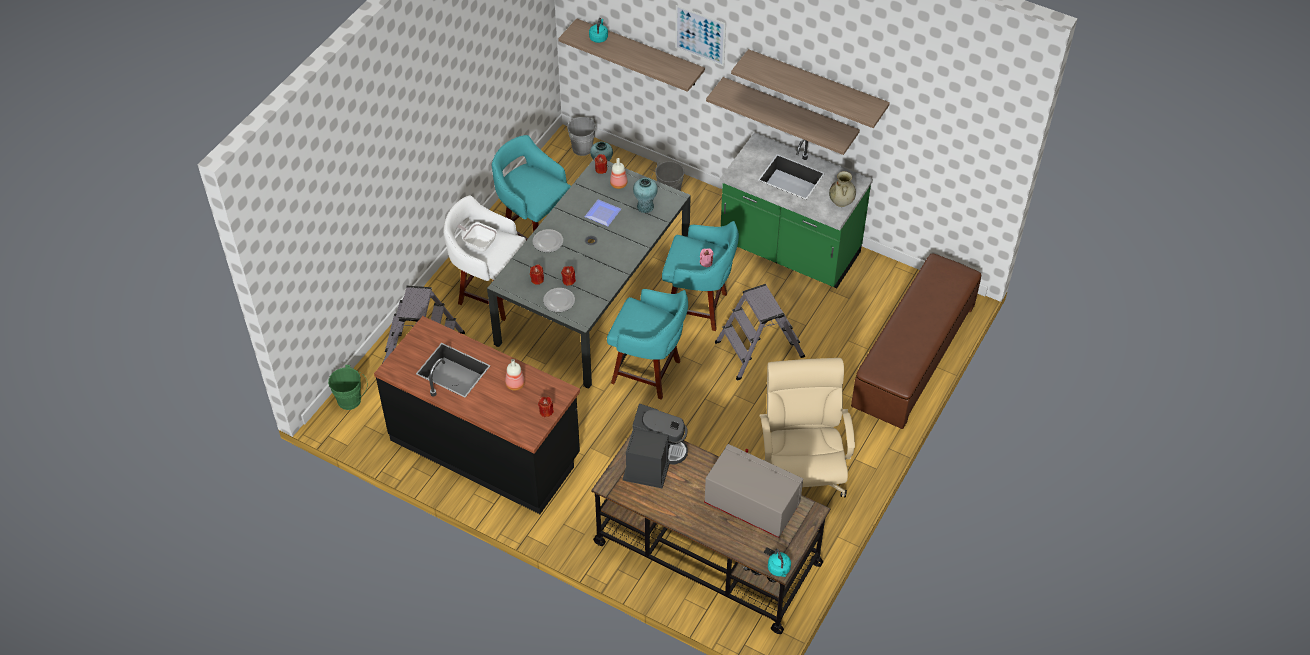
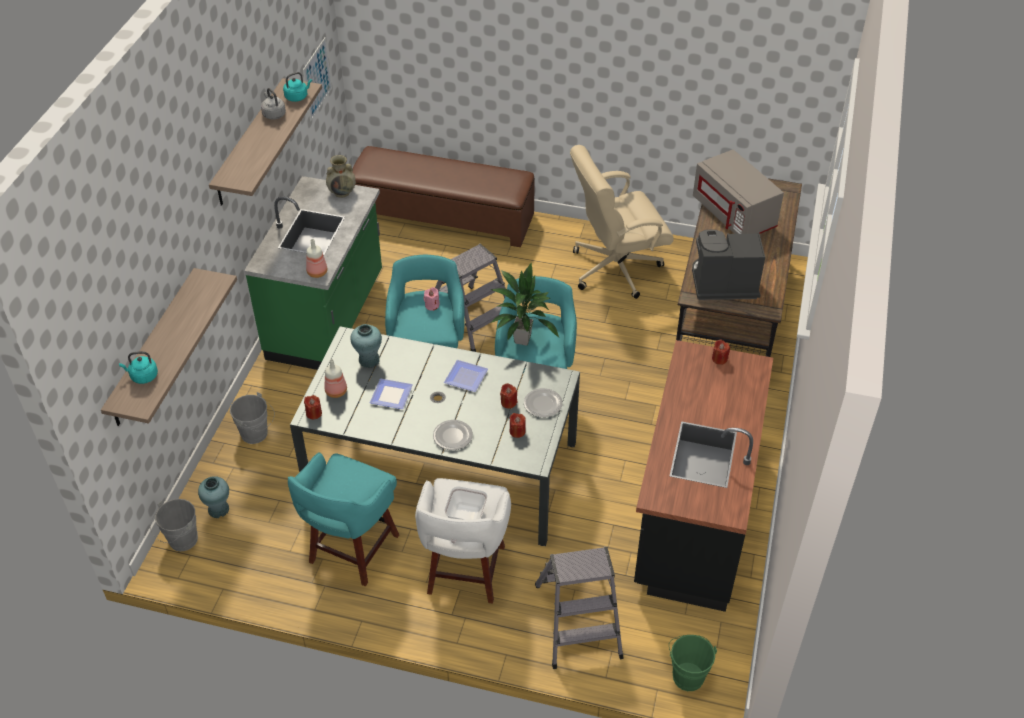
camera: 105 degrees left, 5 degrees down
bottle [505,359,525,391] -> bottle moved to [306,239,327,278]
picture [675,5,726,66] -> picture moved to [303,37,332,121]
grey microwave [704,444,803,538] -> grey microwave turned 45 degrees counterclockwise [693,150,784,234]
shelf [706,77,860,155] -> none
turquoise kettle [768,549,791,577] -> turquoise kettle moved to [283,72,312,102]
none -> grey kettle [261,88,286,120]
none -> plate [444,360,488,392]
none -> potted plant [490,262,559,346]

